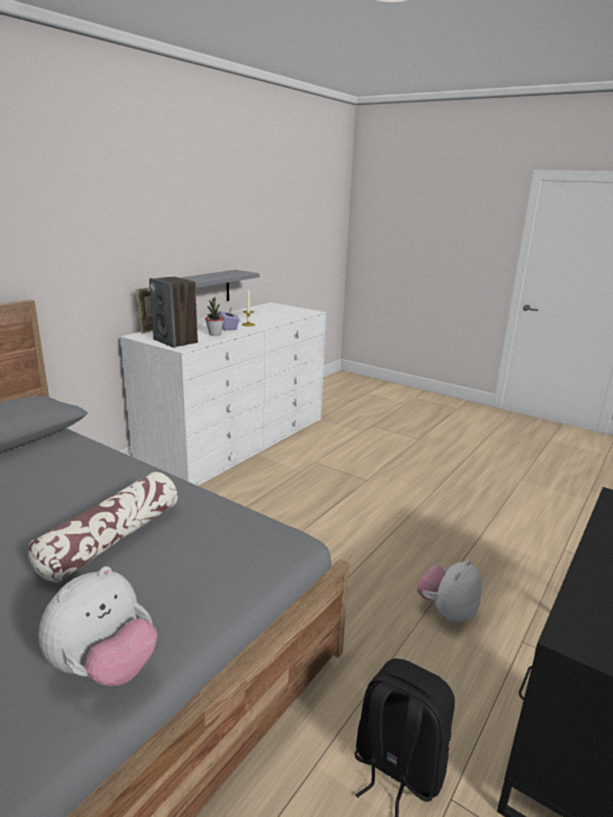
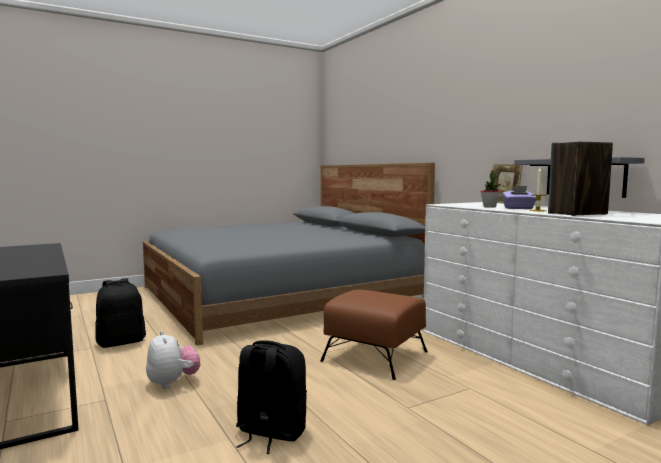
camera: 115 degrees right, 15 degrees down
pillow [28,472,178,583] -> none
plush toy [38,566,157,686] -> none
speaker [149,277,198,348] -> speaker moved to [548,142,613,216]
none -> black backpack [236,340,307,454]
none -> brown ottoman [320,289,428,380]

